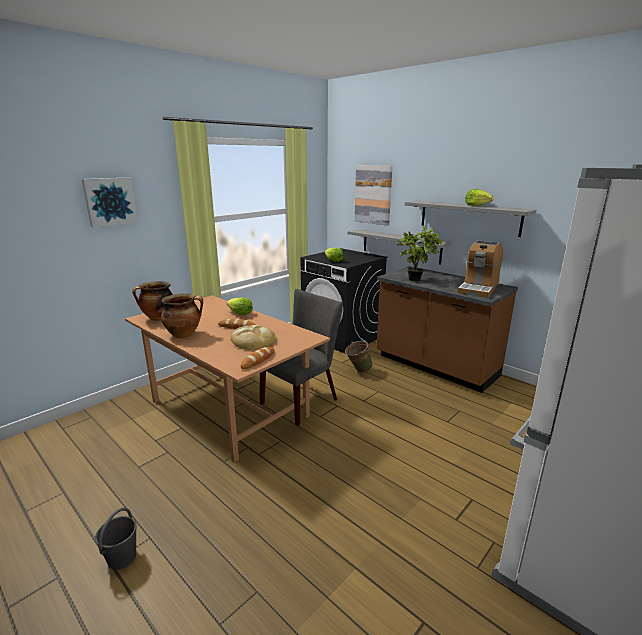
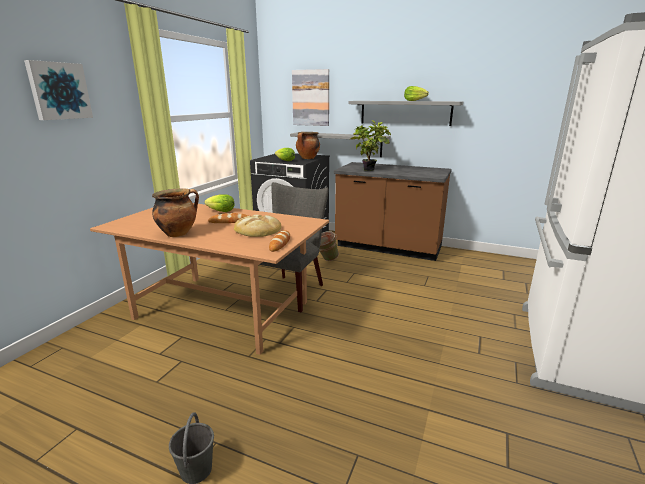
camera: 20 degrees left, 0 degrees up
cooking pot [132,281,173,321] -> cooking pot moved to [296,132,320,159]
coffee machine [457,240,503,298] -> none

